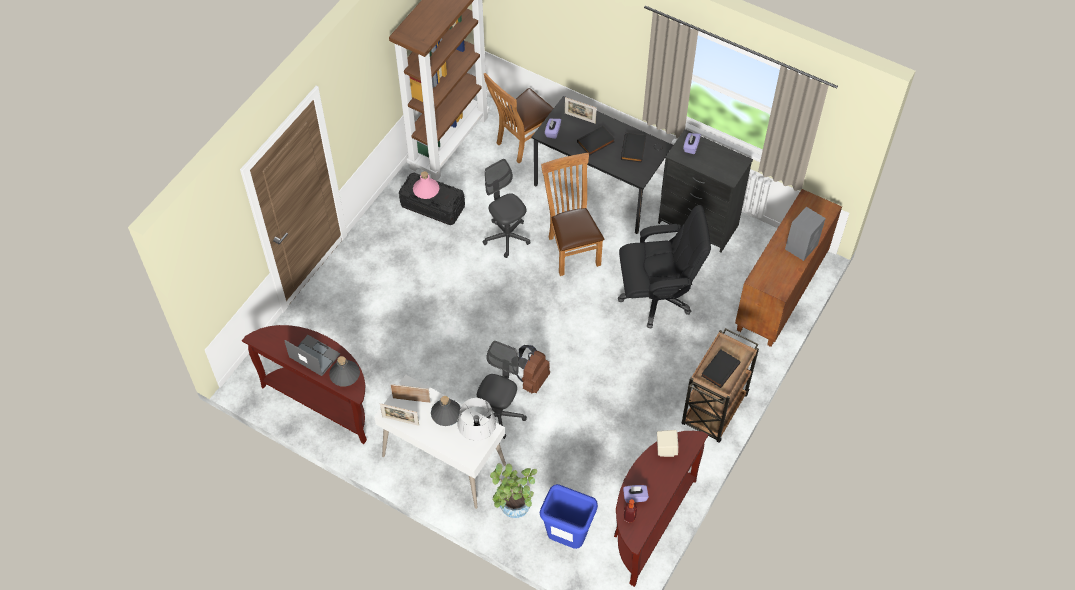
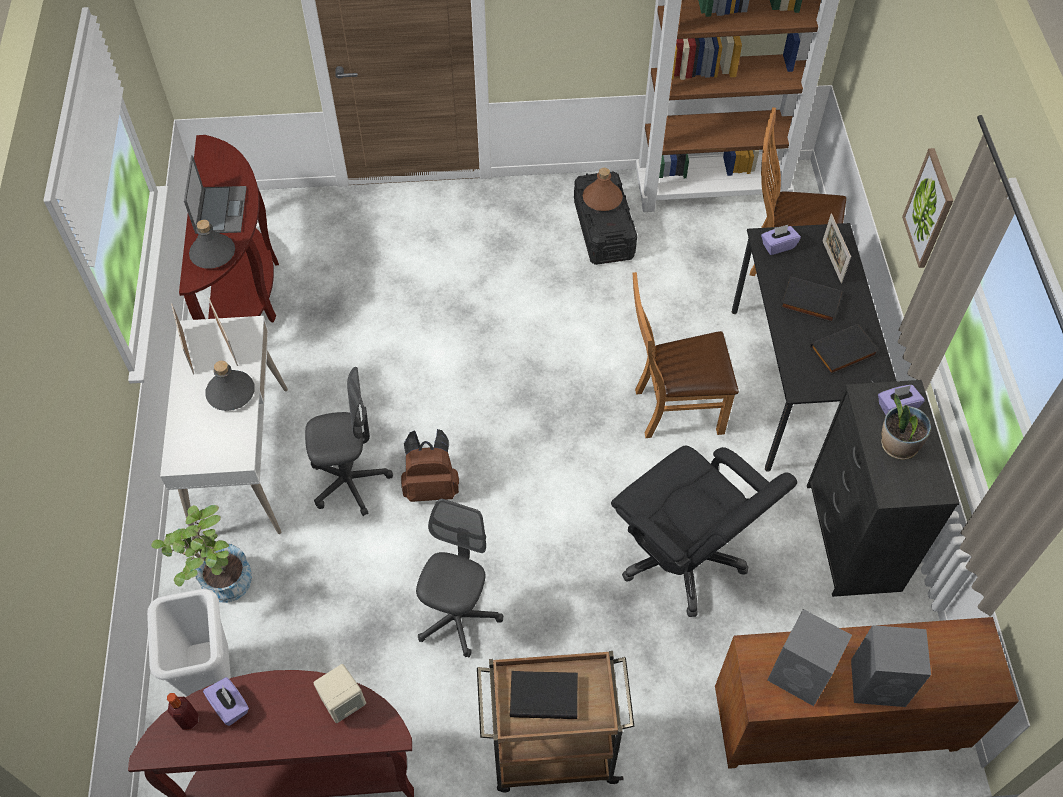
camera: 55 degrees right, 0 degrees up
pink bottle [413,171,439,199] -> brown bottle [583,168,623,211]
grey table lamp [457,398,496,441] -> none
grey office chair [483,159,531,258] -> grey office chair moved to [416,499,503,657]
blue trash can [540,484,598,549] -> white trash can [147,589,231,696]
brown chair [541,153,604,276] -> brown chair turned 135 degrees counterclockwise [633,272,739,438]
none -> grey speaker [767,609,852,706]
none -> potted plant [882,394,931,460]
none -> picture [902,148,953,268]

